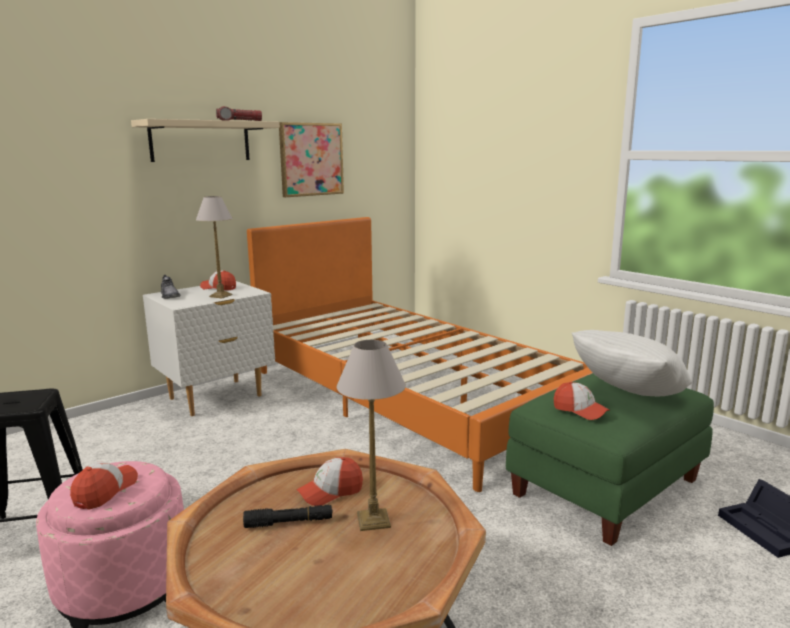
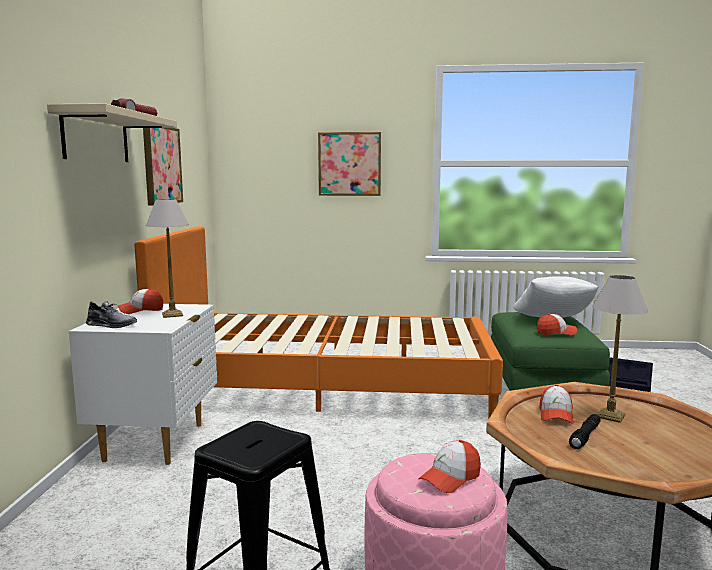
camera: 45 degrees left, 5 degrees down
cap [70,462,138,510] -> cap turned 105 degrees counterclockwise [418,440,481,493]
none -> picture [318,132,381,196]

